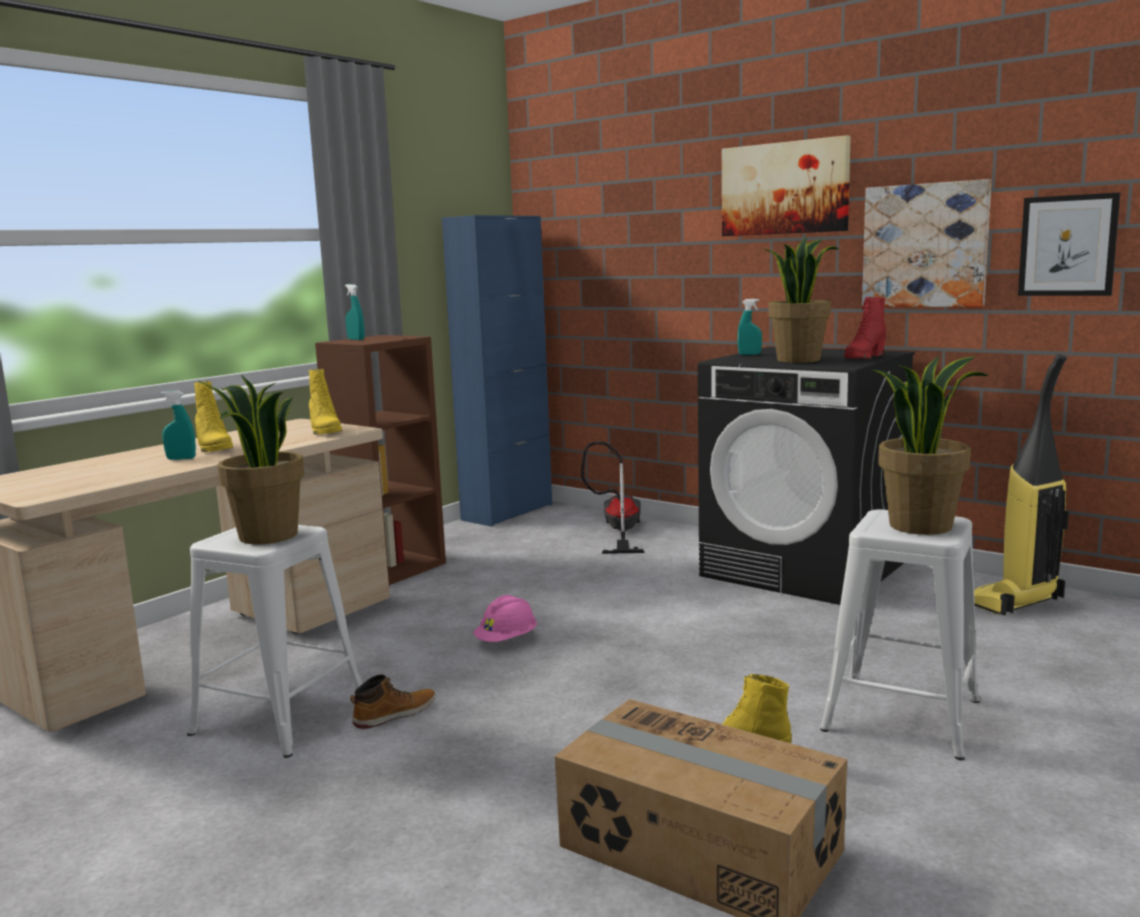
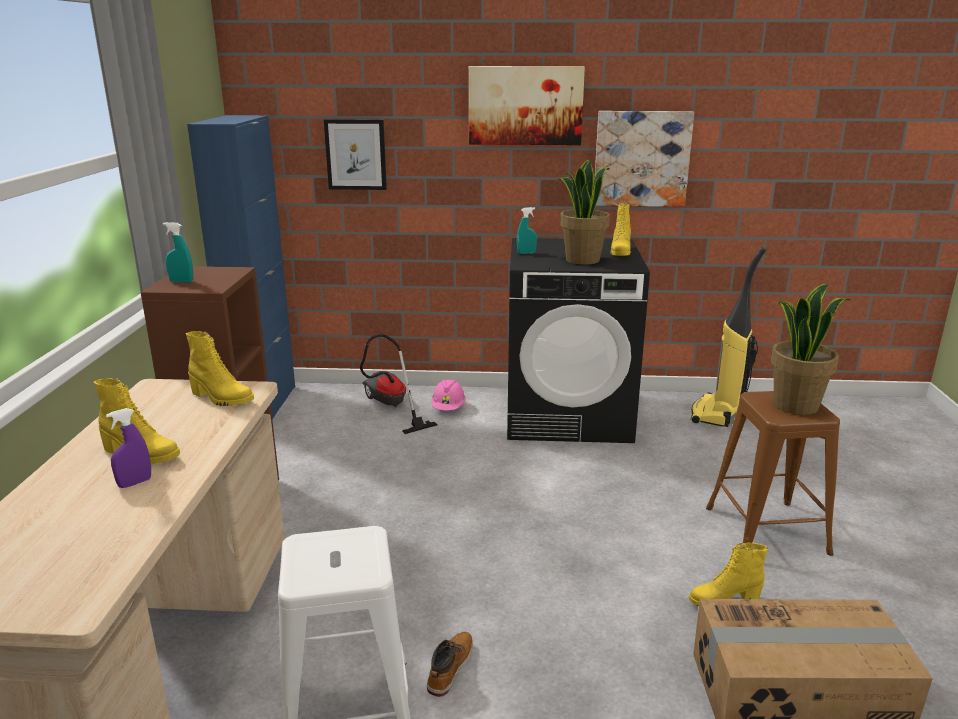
camera: 35 degrees left, 10 degrees up
turquoise spray bottle [161,391,196,460] -> purple spray bottle [106,408,151,488]
potted plant [199,375,304,544] -> none
pink hard hat [474,595,537,642] -> pink hard hat moved to [432,379,466,410]
white stool [820,509,980,760] -> brown stool [706,391,840,556]
red boot [844,297,886,359] -> yellow boot [611,203,631,256]
picture [1018,192,1120,296] -> picture moved to [324,119,387,190]

